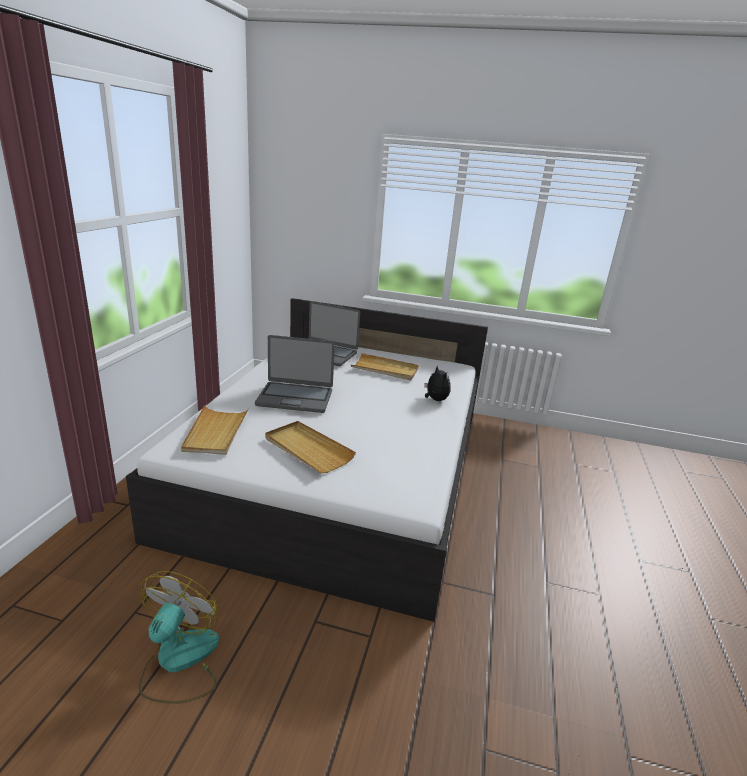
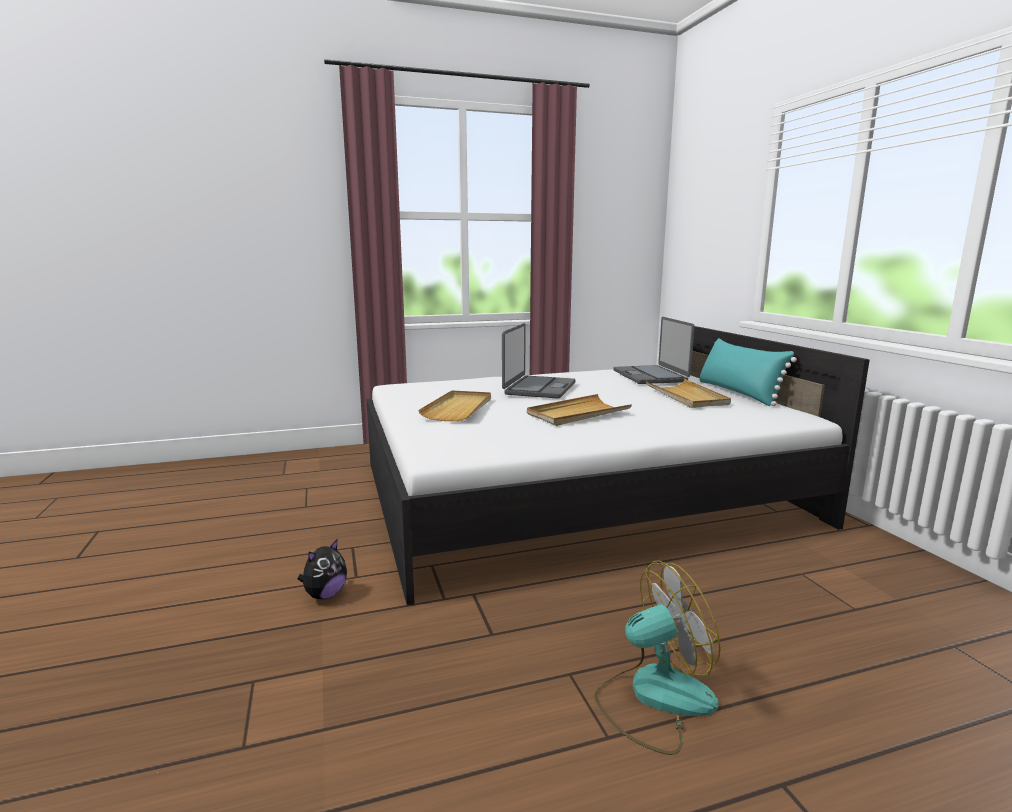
camera: 60 degrees right, 10 degrees down
fan [139,571,219,704] -> fan moved to [594,560,721,755]
beige tray [181,405,249,455] -> beige tray moved to [527,394,632,426]
laptop [255,335,335,413] -> laptop turned 135 degrees counterclockwise [502,323,576,399]
plush toy [424,365,450,401] -> plush toy moved to [298,539,347,599]
none -> turquoise pillow [699,338,797,406]

